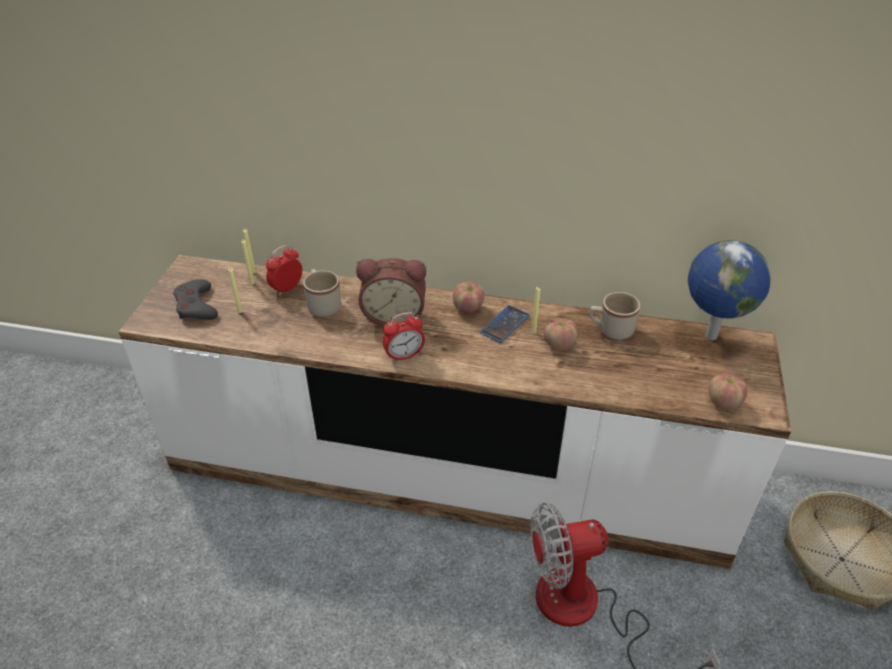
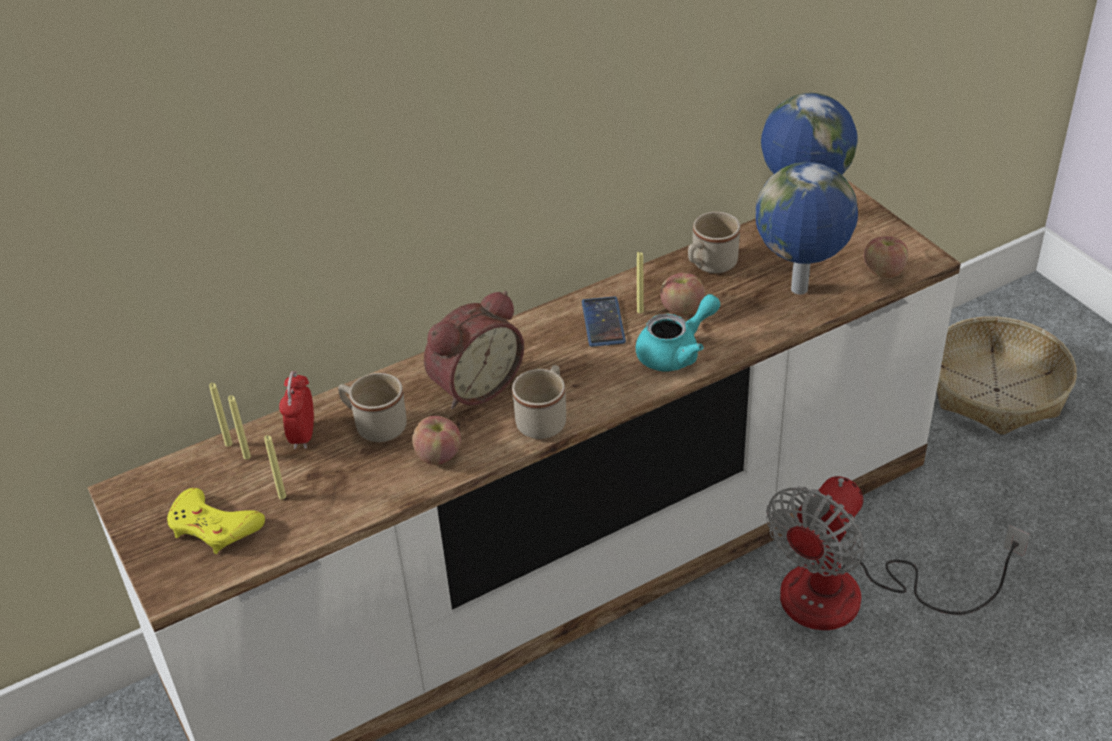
camera: 40 degrees left, 0 degrees up
grey game controller [173,279,218,320] -> yellow game controller [167,488,265,554]
alarm clock [383,312,425,362] -> beige mug [512,365,566,439]
apple [453,281,484,313] -> apple moved to [412,416,461,465]
none -> turquoise teapot [636,294,720,371]
none -> globe [756,162,858,295]

